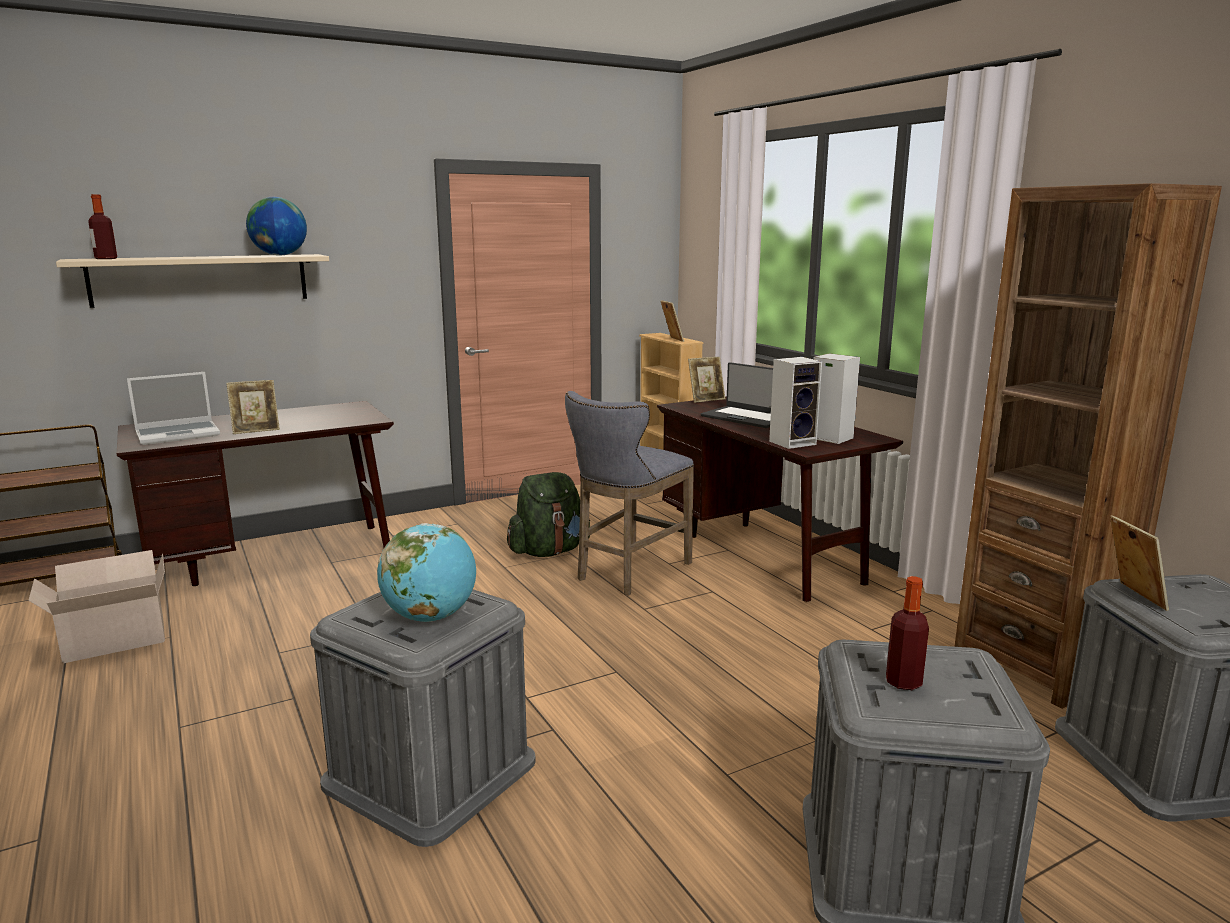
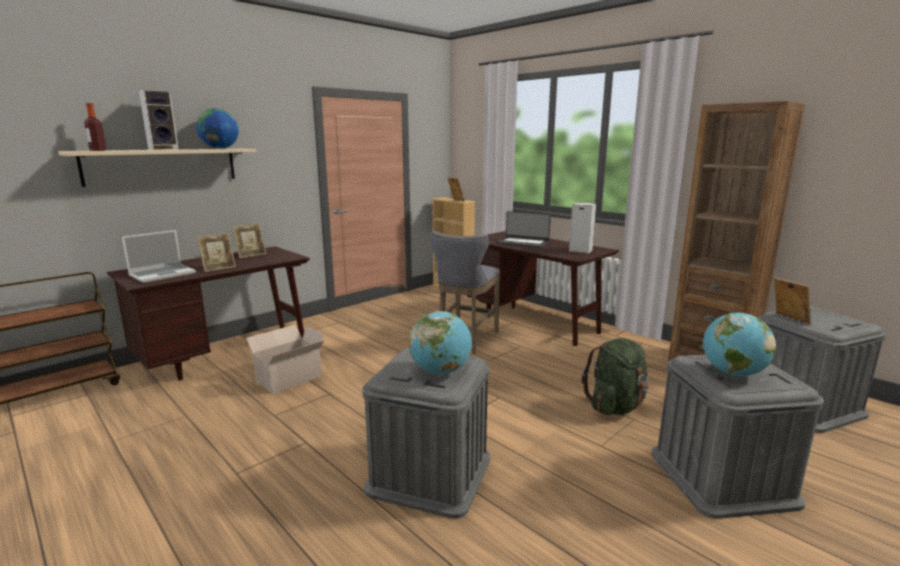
camera: 15 degrees left, 0 degrees up
cardboard box [28,550,165,663] -> cardboard box moved to [243,325,325,394]
green backpack [507,472,590,557] -> green backpack moved to [581,338,649,415]
picture frame [688,357,726,403] -> picture frame moved to [233,224,266,258]
speaker [769,357,822,449] -> speaker moved to [139,89,179,150]
bottle [886,576,929,690] -> globe [703,313,776,376]

